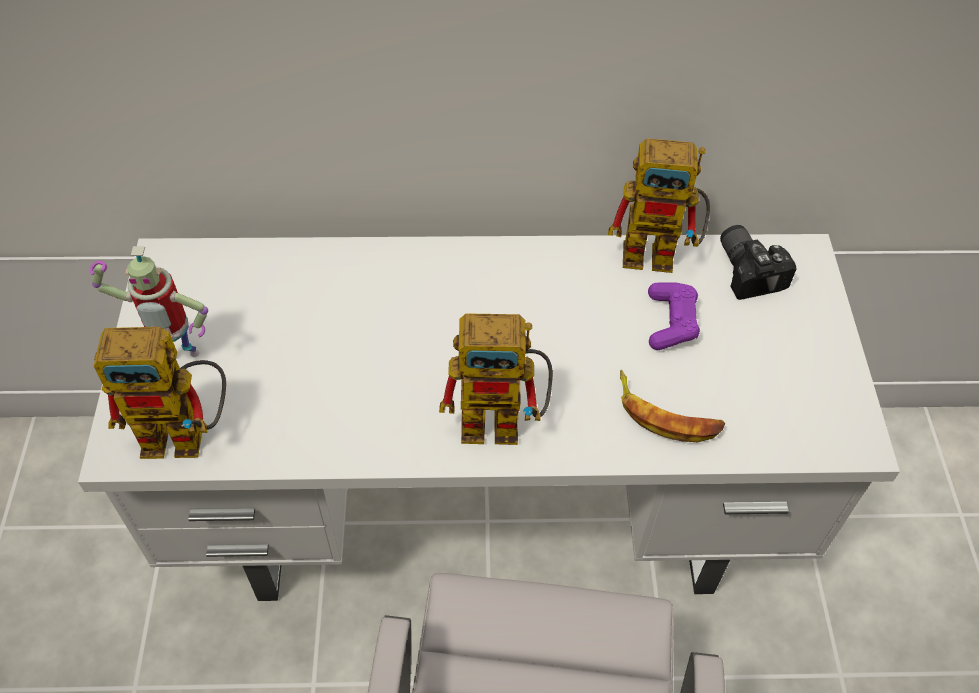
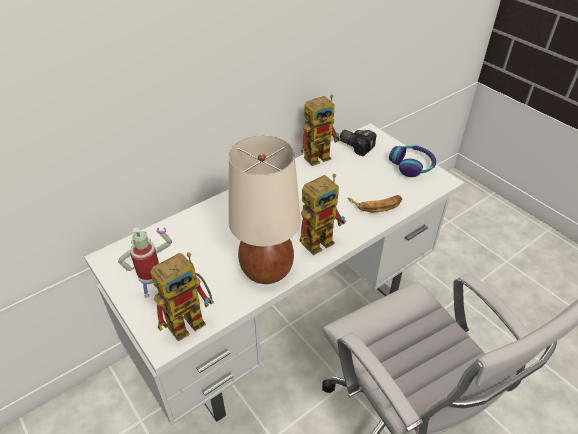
camera: 35 degrees left, 10 degrees down
toy robot [89,246,208,357] -> toy robot turned 150 degrees counterclockwise [118,227,172,298]
purple game controller [648,282,700,350] -> none
none -> beige table lamp [229,136,301,284]
none -> headphones [389,145,436,177]

